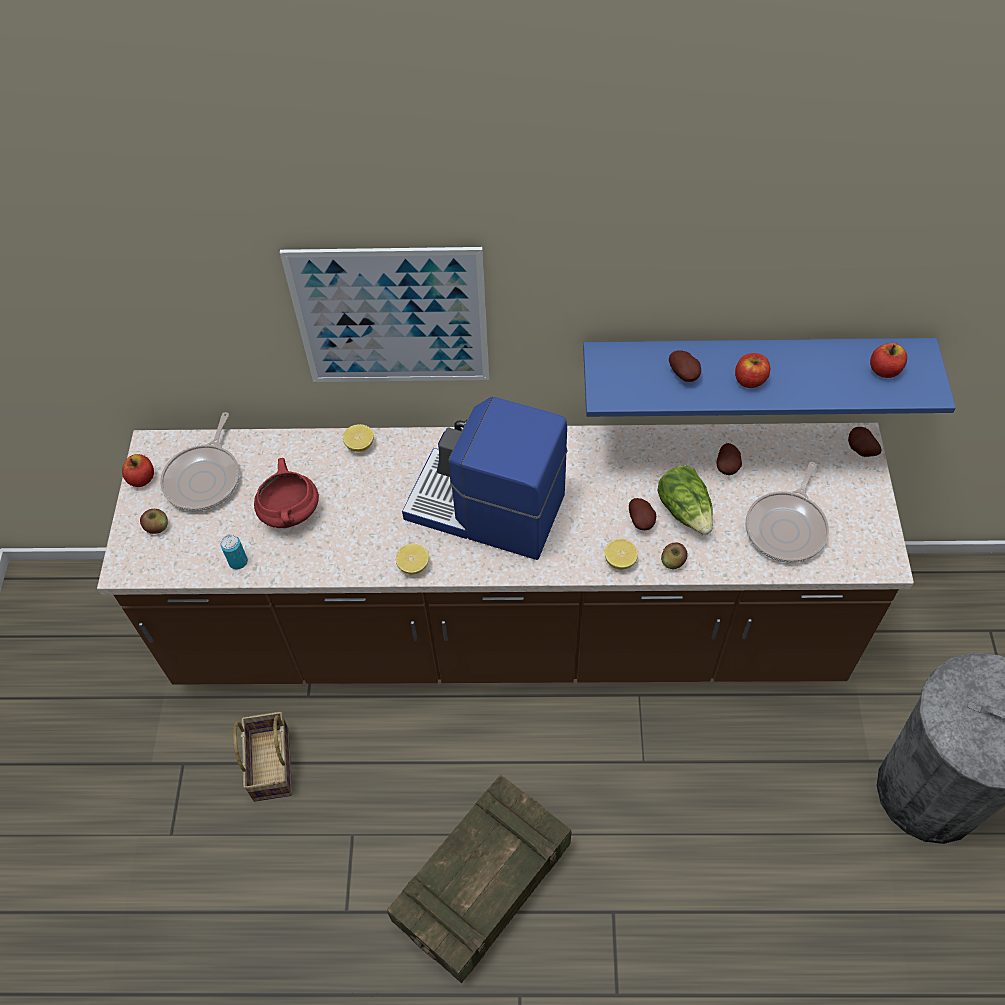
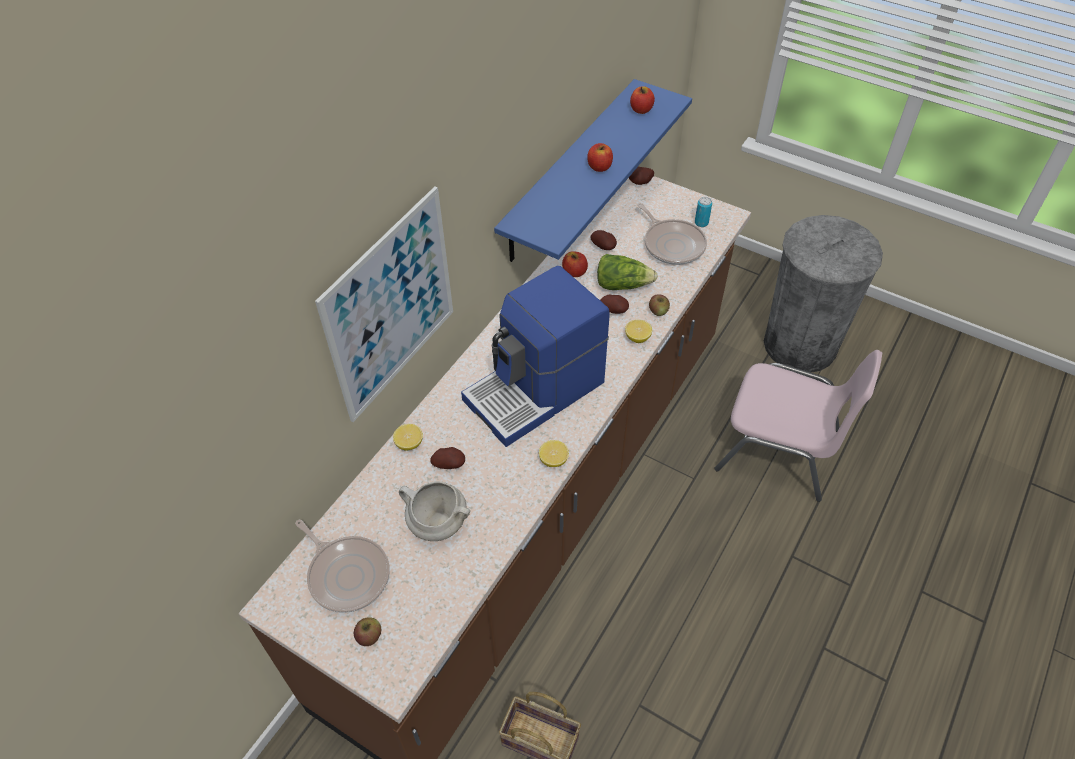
camera: 60 degrees left, 5 degrees down
apple [122,454,154,487] -> apple moved to [562,251,588,277]
can [221,535,248,569] -> can moved to [695,197,712,227]
red cooking pot [254,458,319,528] -> white cooking pot [399,481,470,541]
crate [387,774,572,983] -> none
potato [669,350,701,382] -> potato moved to [430,447,465,469]
none -> pink chair [714,350,882,502]

